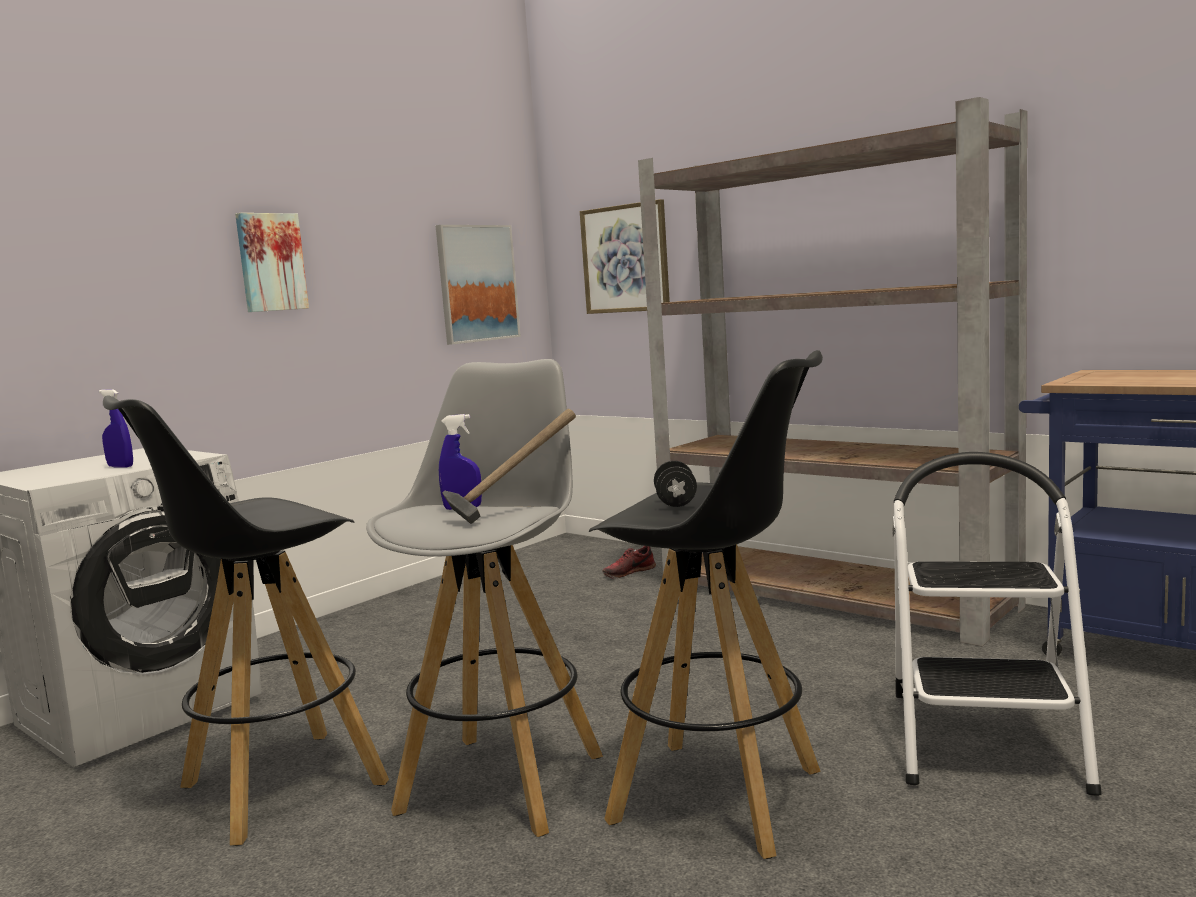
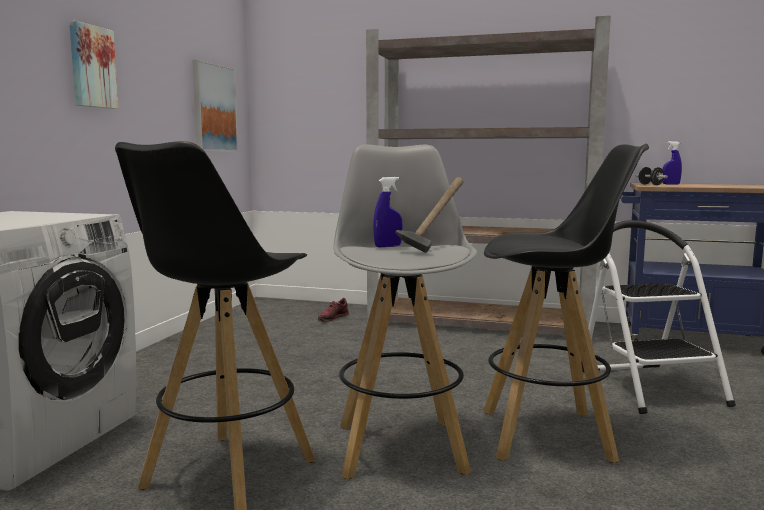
camera: 25 degrees left, 0 degrees up
blue spray bottle [99,389,133,468] -> blue spray bottle moved to [662,141,682,185]
picture [580,199,670,314] -> none
black dumbbell [654,460,697,507] -> black dumbbell moved to [635,167,668,185]

